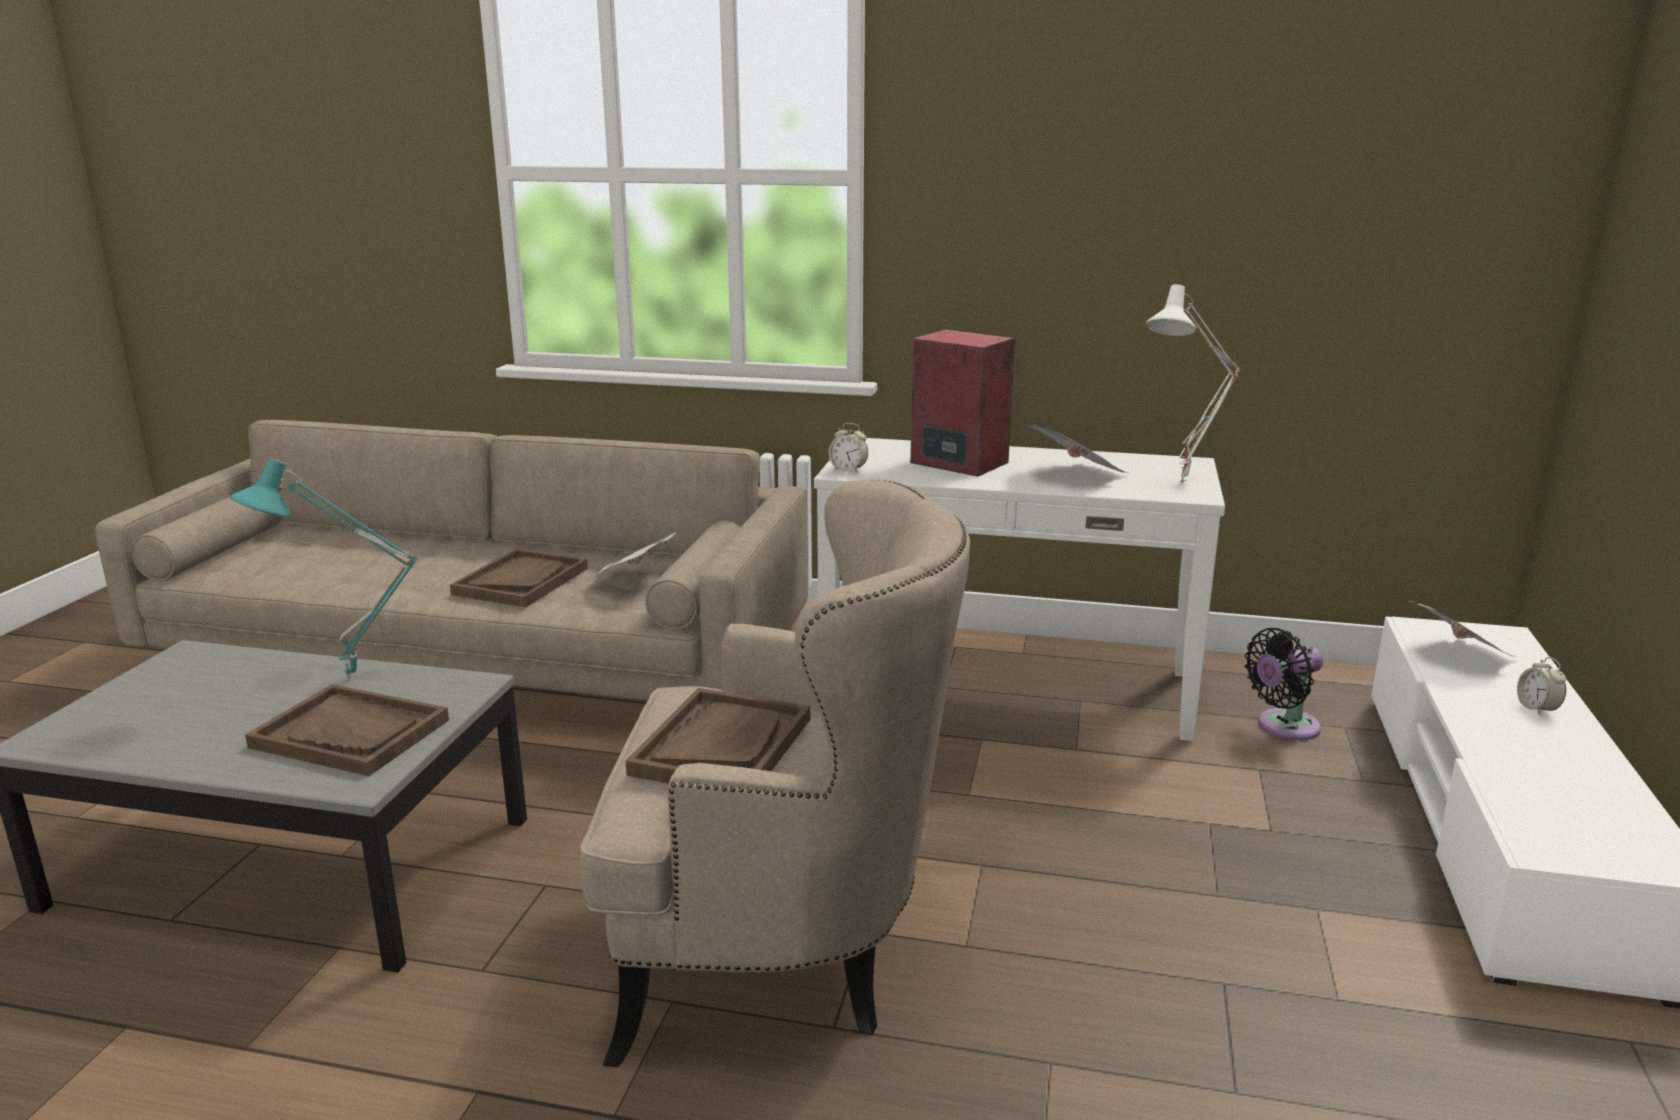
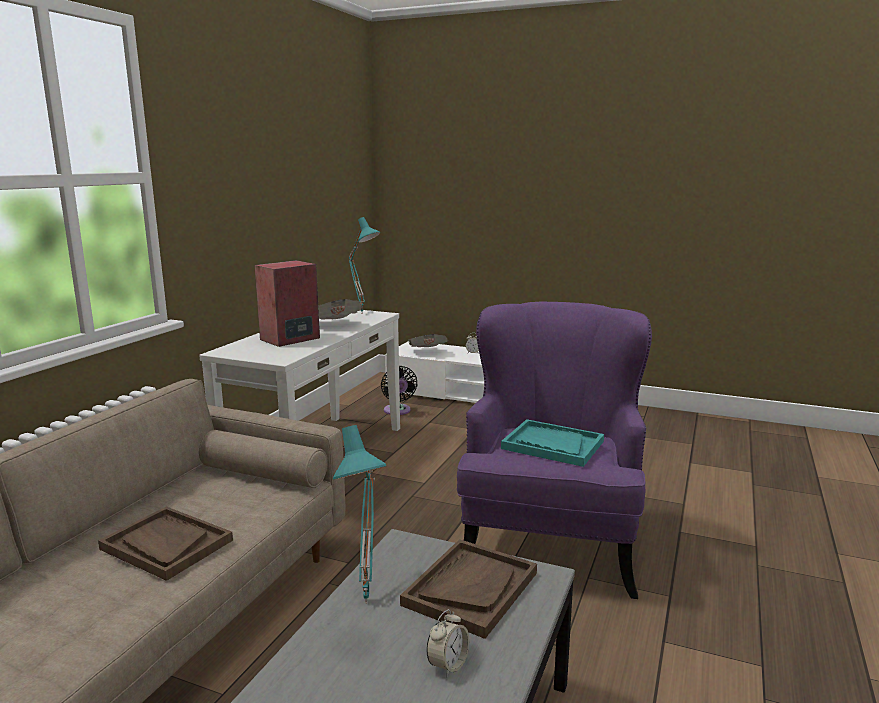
camera: 80 degrees left, 5 degrees down
beige armchair [580,480,970,1067] -> purple armchair [457,302,652,599]
newspaper [592,531,679,578] -> none
brown tray [625,688,810,784] -> turquoise tray [501,419,604,467]
alarm clock [829,423,868,473] -> alarm clock moved to [427,609,470,677]
white table lamp [1146,284,1240,482] -> turquoise table lamp [349,217,380,314]

